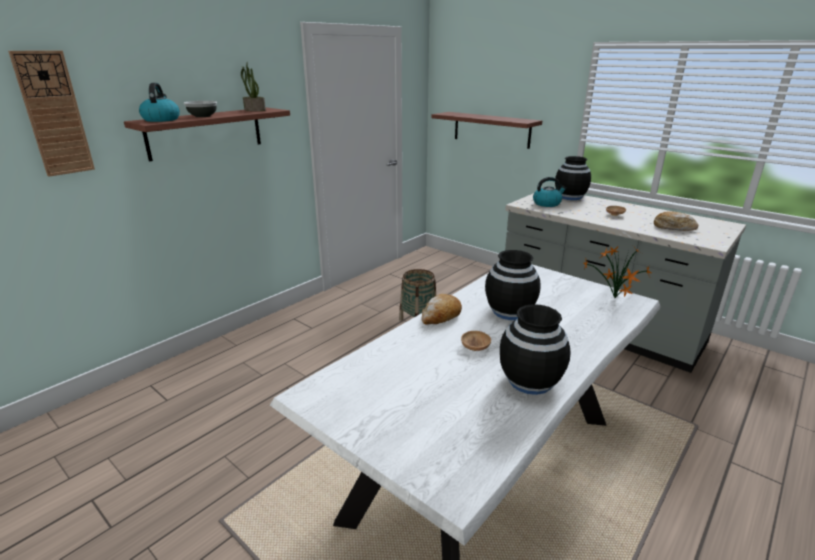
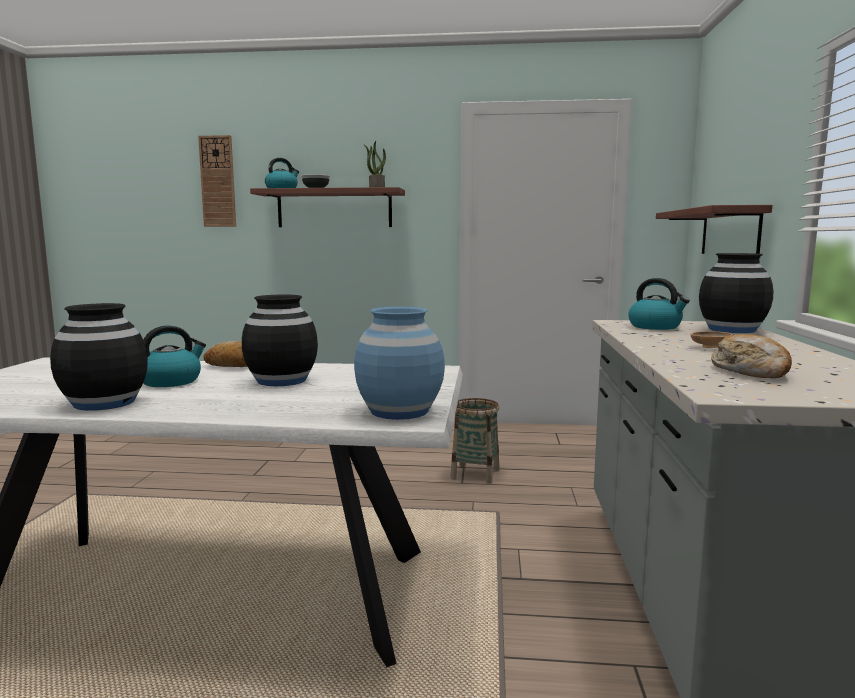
camera: 55 degrees right, 15 degrees down
brown bowl [461,331,491,351] -> kettle [143,325,206,387]
potted plant [583,246,651,298] -> blue vase [354,307,445,420]

